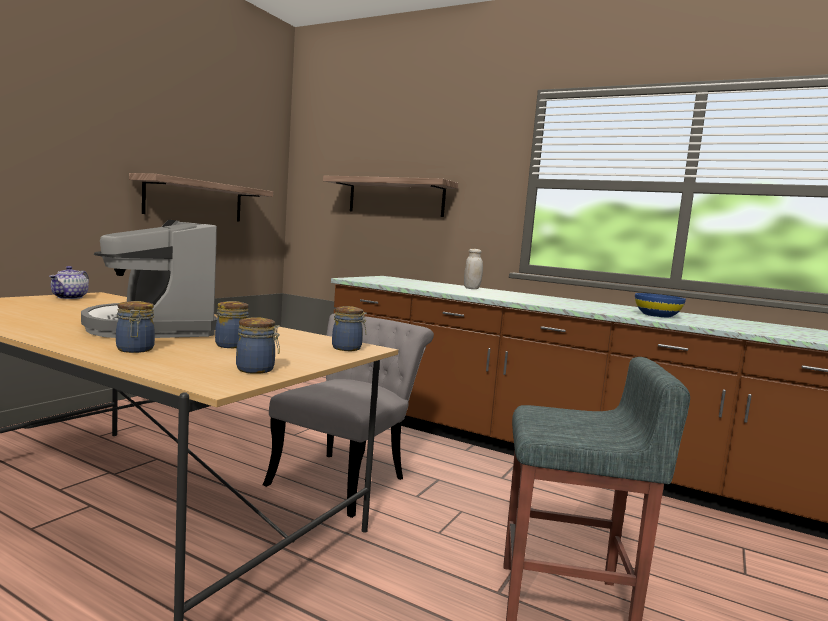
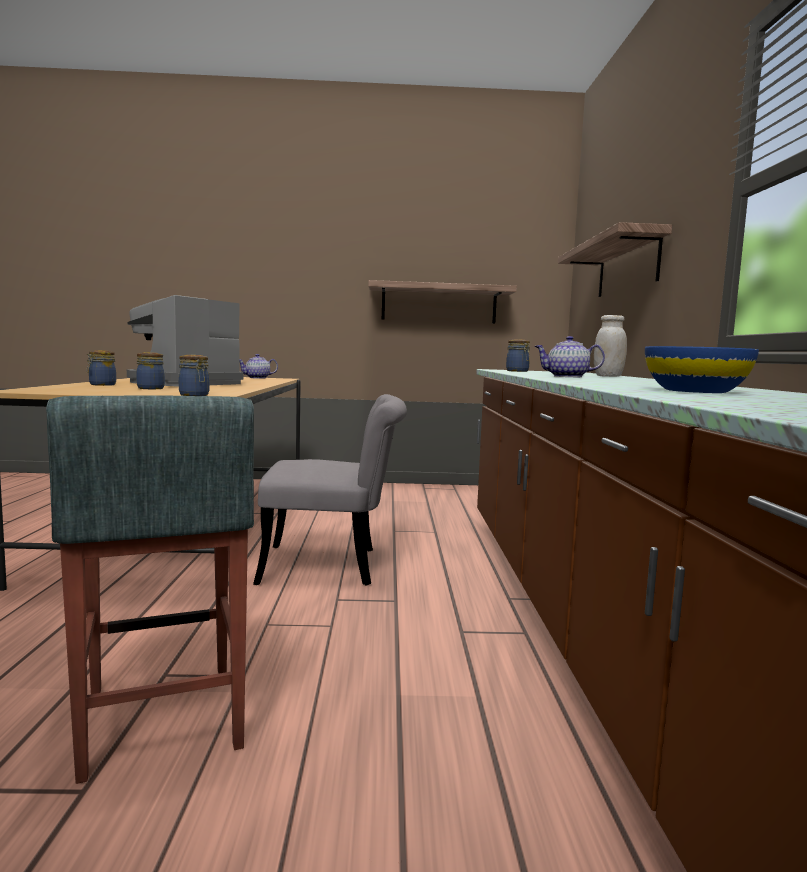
camera: 60 degrees right, 0 degrees up
jar [236,317,280,374] -> jar moved to [506,339,530,372]
none -> teapot [535,336,605,377]

